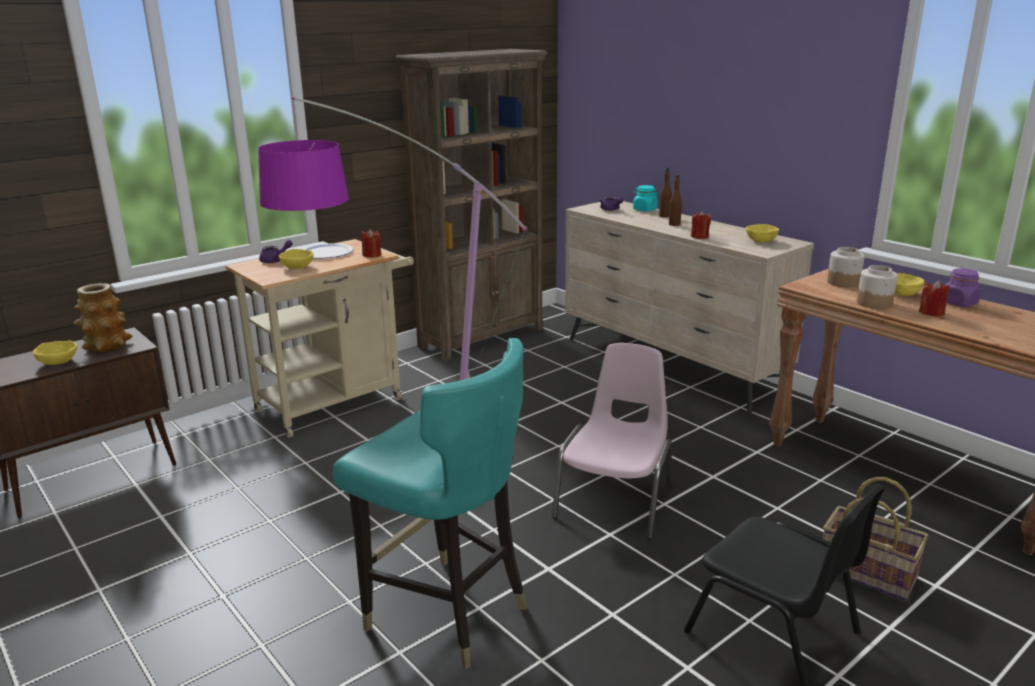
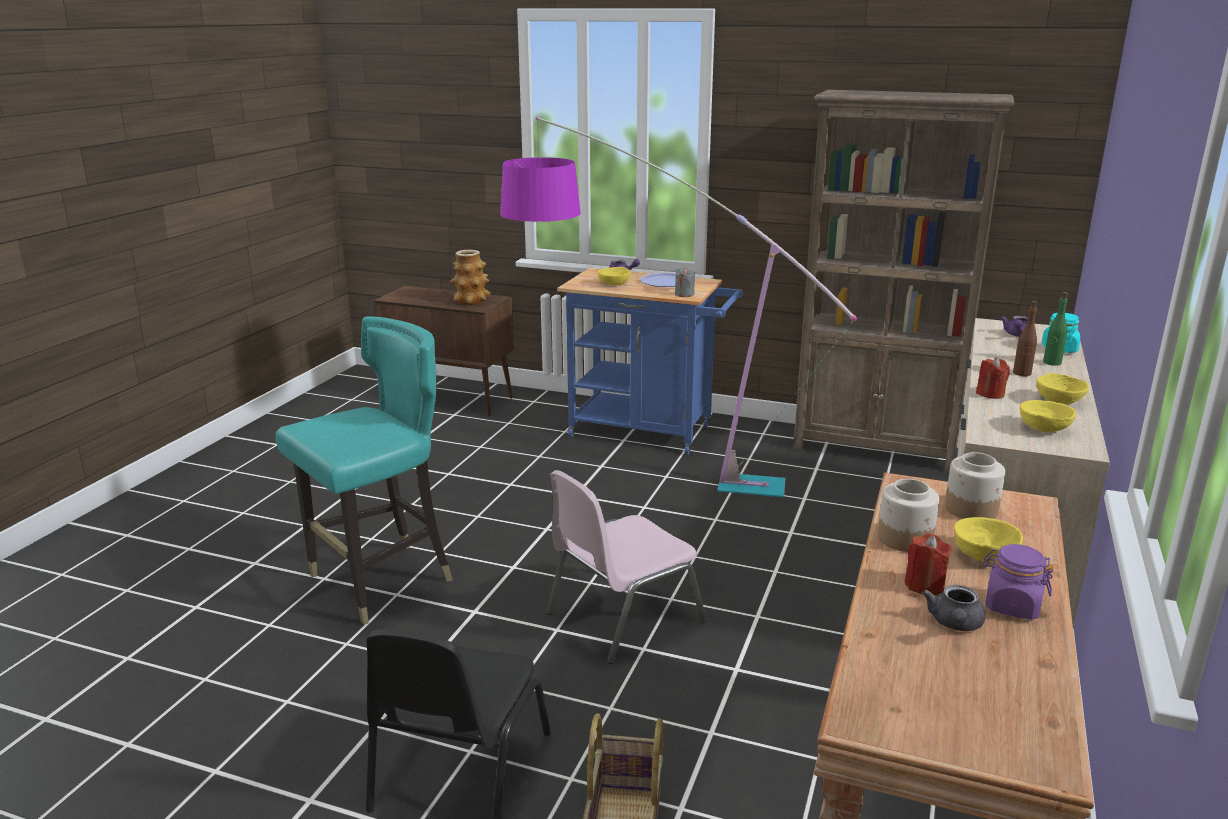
camera: 60 degrees right, 0 degrees up
yellow bowl [33,340,77,365] -> yellow bowl moved to [1036,373,1089,404]
beige cart [225,239,414,438] -> blue cart [557,268,743,455]
turquoise chair [333,338,527,669] -> turquoise chair turned 135 degrees counterclockwise [276,316,453,625]
red candle [361,229,381,258] -> grey candle [675,267,695,297]
pink chair [552,343,672,539] -> pink chair turned 150 degrees clockwise [546,470,707,664]
brown bottle [659,168,672,217] -> green bottle [1043,292,1068,366]
none -> grey teapot [922,585,985,631]

